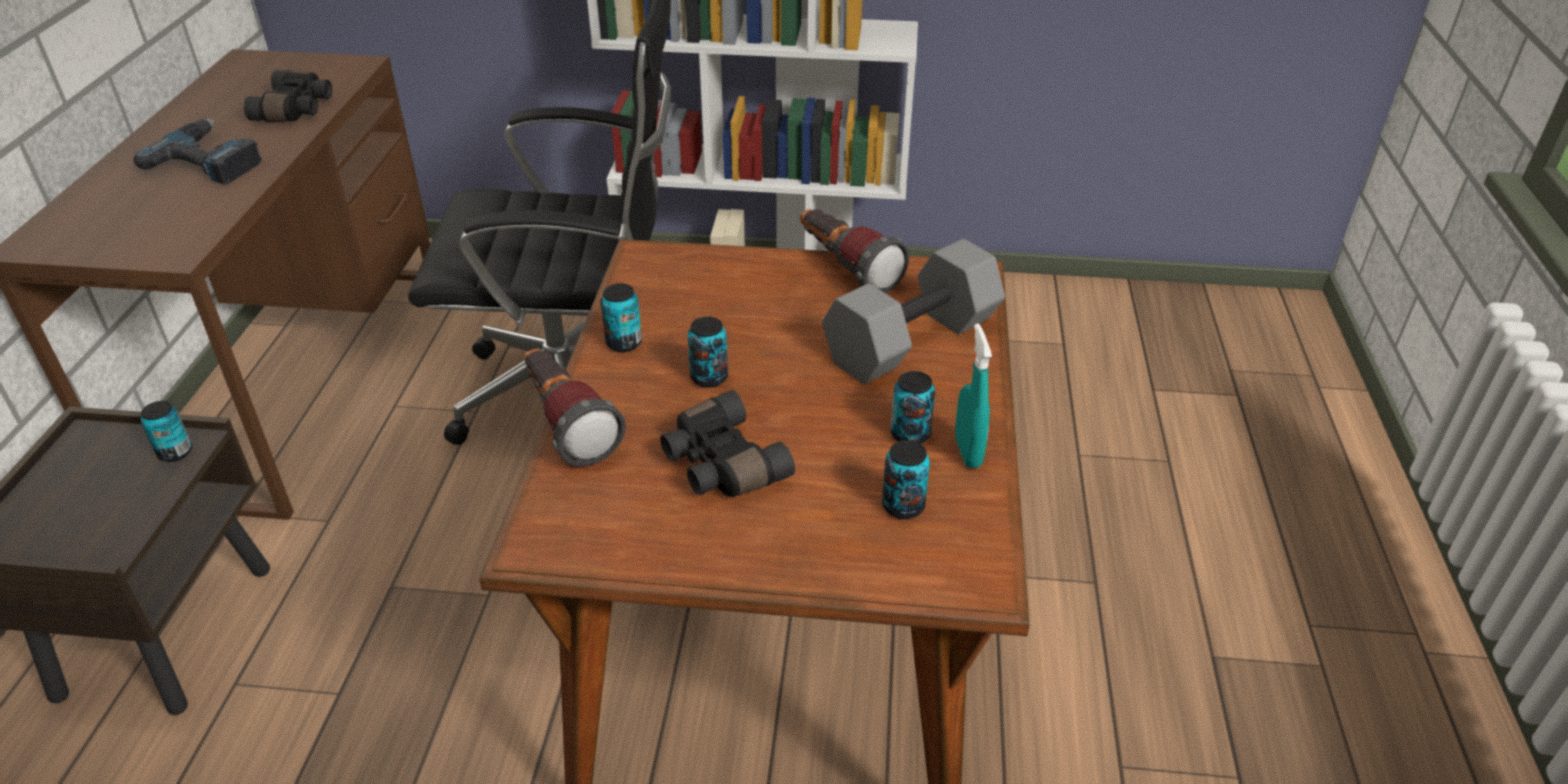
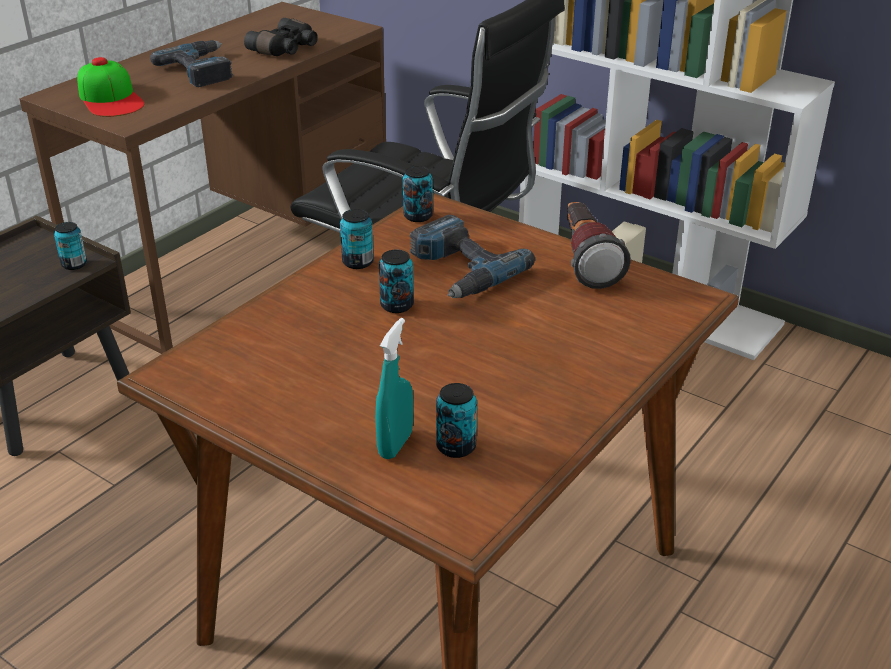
camera: 30 degrees right, 5 degrees down
flashlight [524,348,626,466] -> none
black binoculars [660,390,795,497] -> none
grey dumbbell [822,239,1005,384] -> none
can [891,371,935,444] -> can moved to [403,166,433,222]
turquoise spray bottle [955,324,992,468] -> turquoise spray bottle moved to [375,318,413,459]
none -> cap [77,57,144,117]
none -> power drill [409,215,535,298]

